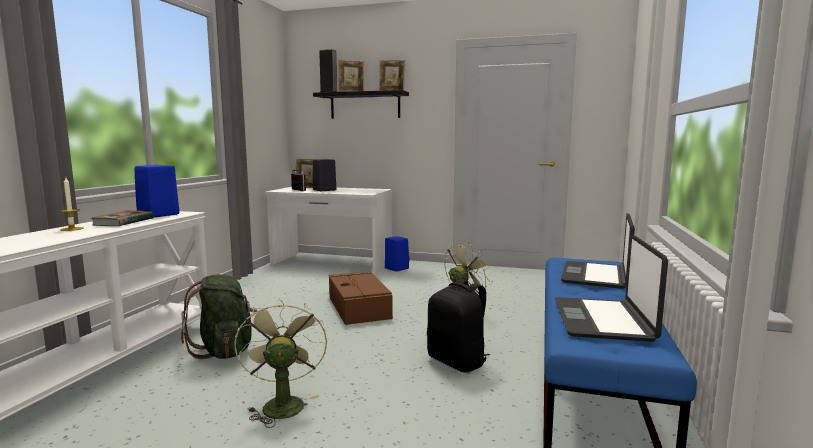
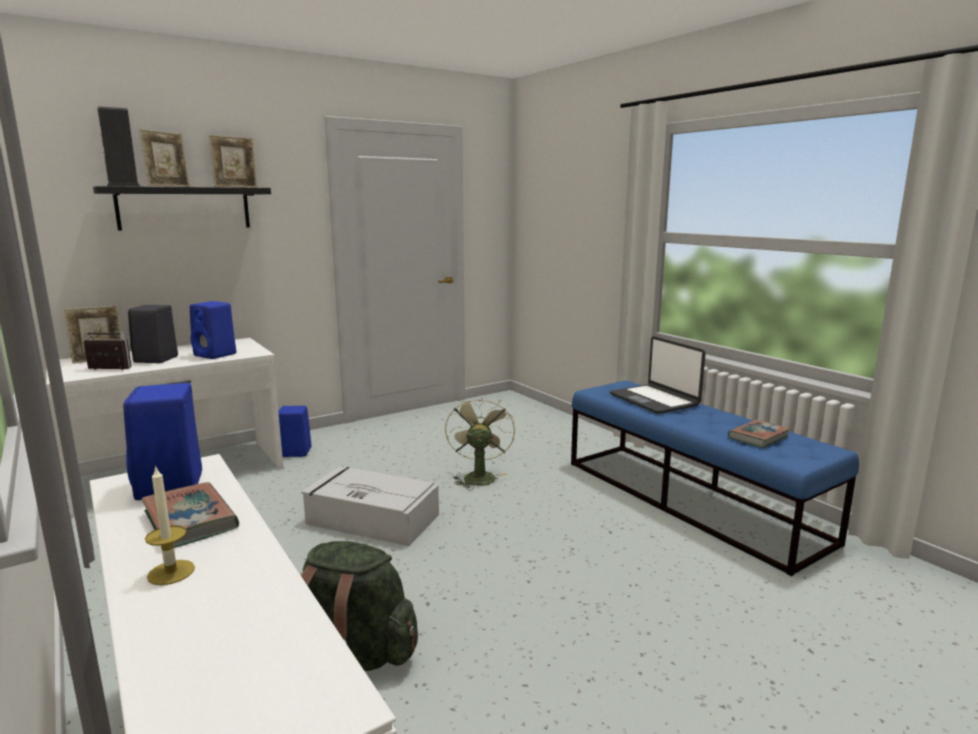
camera: 50 degrees left, 5 degrees up
green fan [234,298,327,428] -> none
brown storage box [328,271,393,325] -> grey storage box [302,466,439,546]
black backpack [427,279,490,372] -> none
laptop [555,234,668,342] -> book [728,420,790,448]
none -> blue speaker [190,301,236,359]

